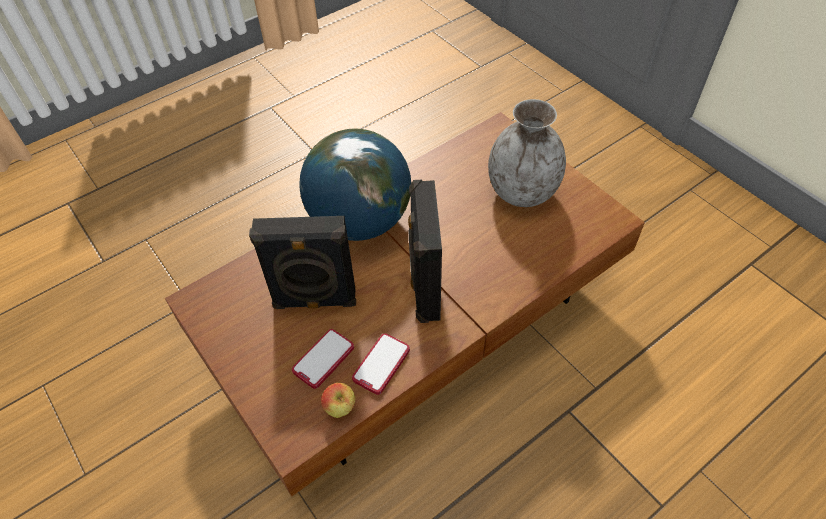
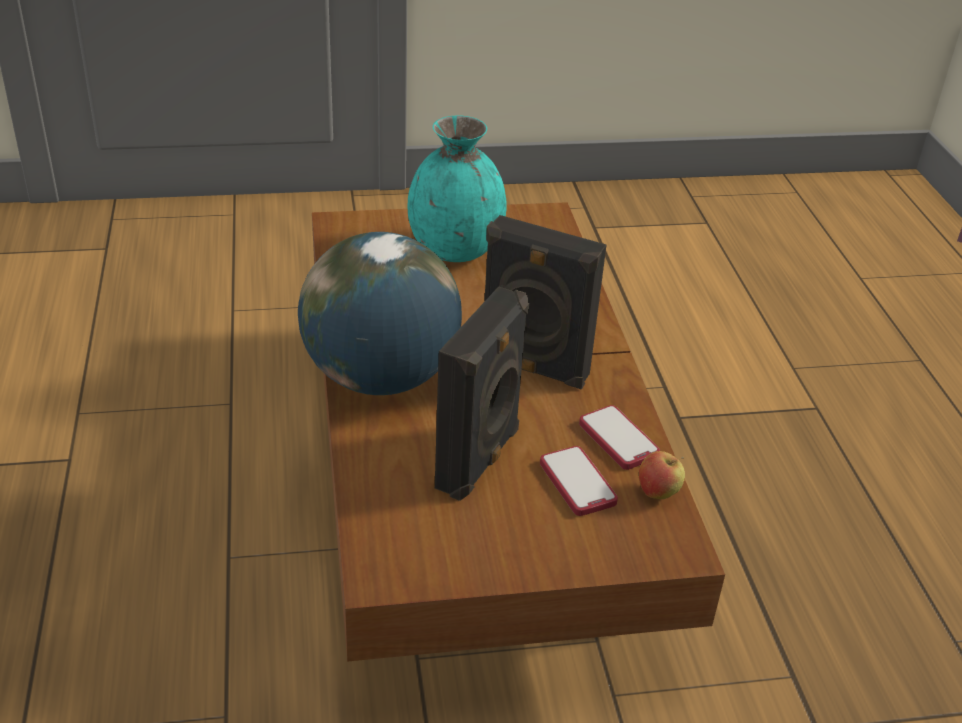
camera: 65 degrees left, 15 degrees down
grey vase [488,99,566,207] -> turquoise vase [408,115,507,262]

